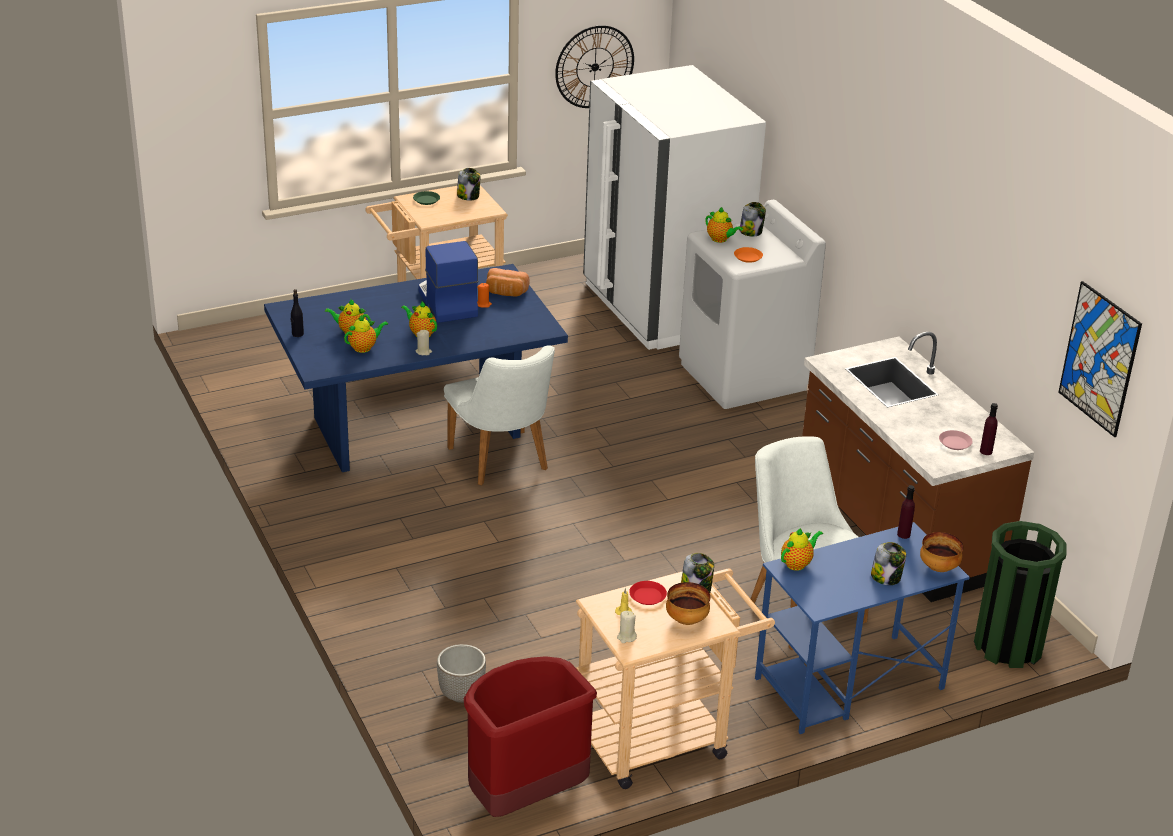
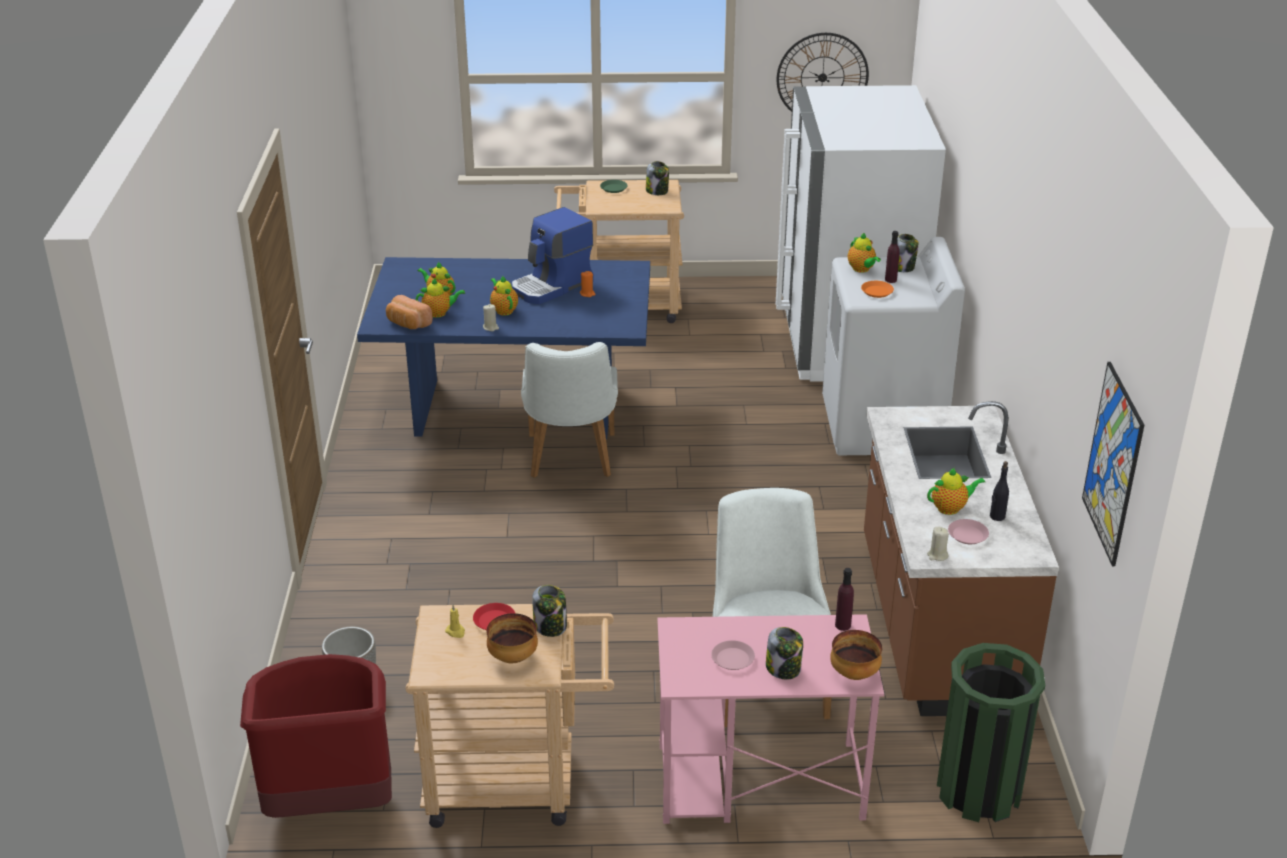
camera: 25 degrees right, 0 degrees up
black bottle [291,289,304,337] -> black bottle moved to [990,461,1009,521]
coffee machine [418,241,479,323] -> coffee machine turned 135 degrees counterclockwise [512,207,594,304]
bread [486,268,530,297] -> bread moved to [386,295,433,329]
beige candle [617,611,637,643] -> beige candle moved to [927,527,949,561]
blue desk [755,522,970,734] -> pink desk [657,614,884,824]
teapot [781,528,823,571] -> teapot moved to [927,468,985,515]
purple bottle [980,403,998,455] -> purple bottle moved to [885,231,900,283]
none -> pink plate [711,640,755,670]

